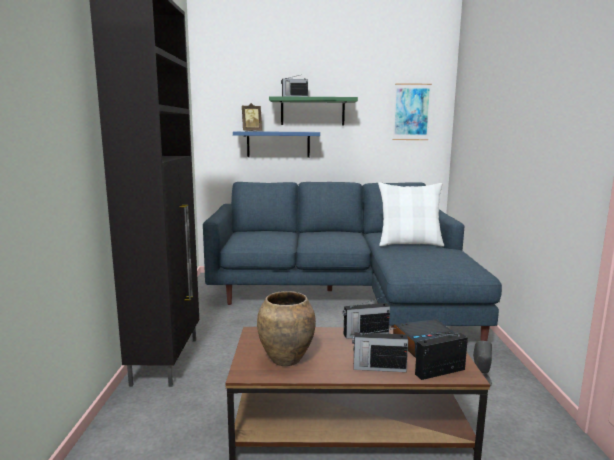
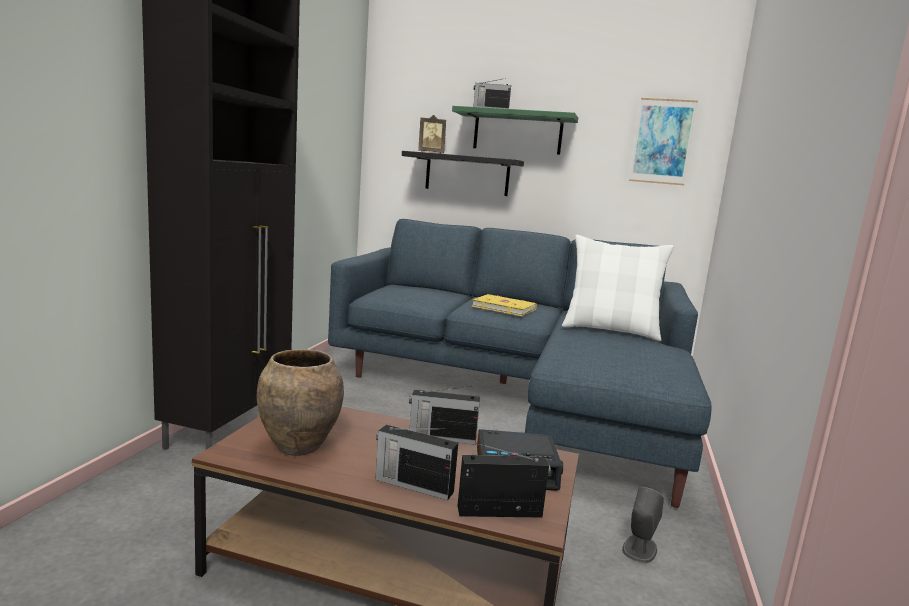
camera: 15 degrees right, 0 degrees up
blue shelf [233,131,320,158] -> black shelf [402,151,524,196]
none -> yellow book [472,294,537,316]

